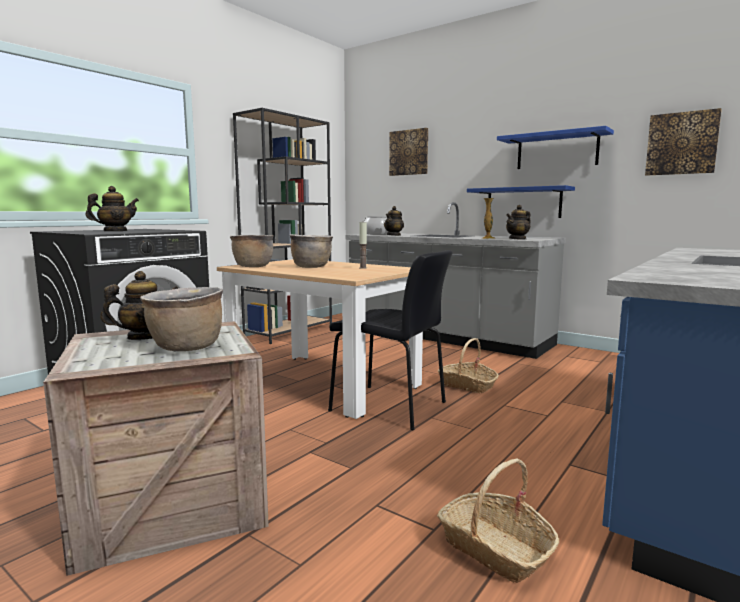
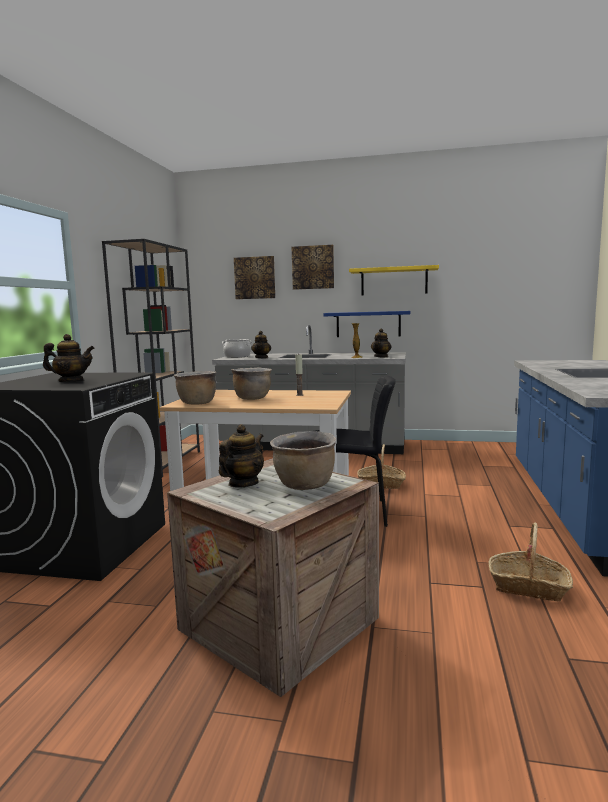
camera: 25 degrees left, 0 degrees up
teapot [86,186,139,231] -> teapot turned 60 degrees clockwise [43,334,95,382]
blue shelf [497,126,614,169] -> yellow shelf [349,265,439,296]
picture [645,108,722,176] -> picture moved to [292,245,334,290]

